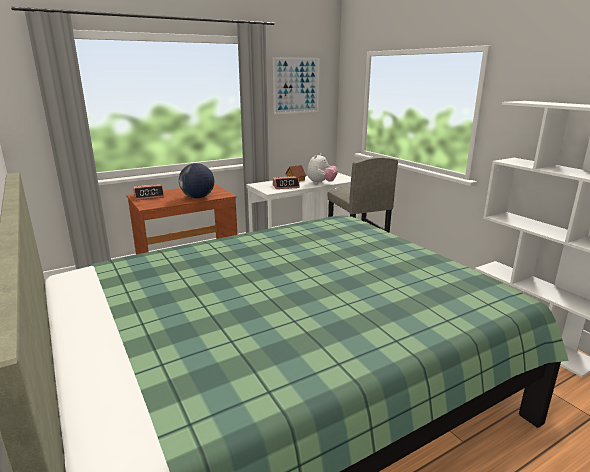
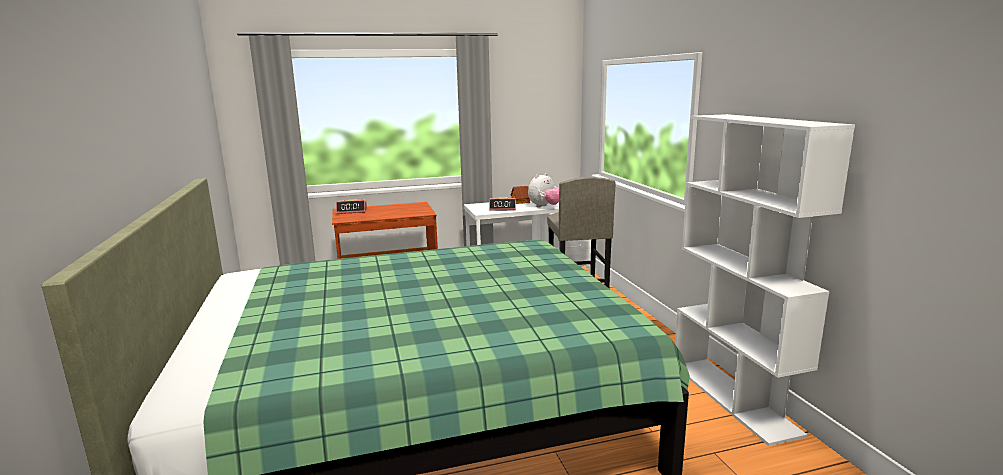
camera: 15 degrees right, 5 degrees down
globe [179,163,214,198] -> none
picture [273,57,319,114] -> none

